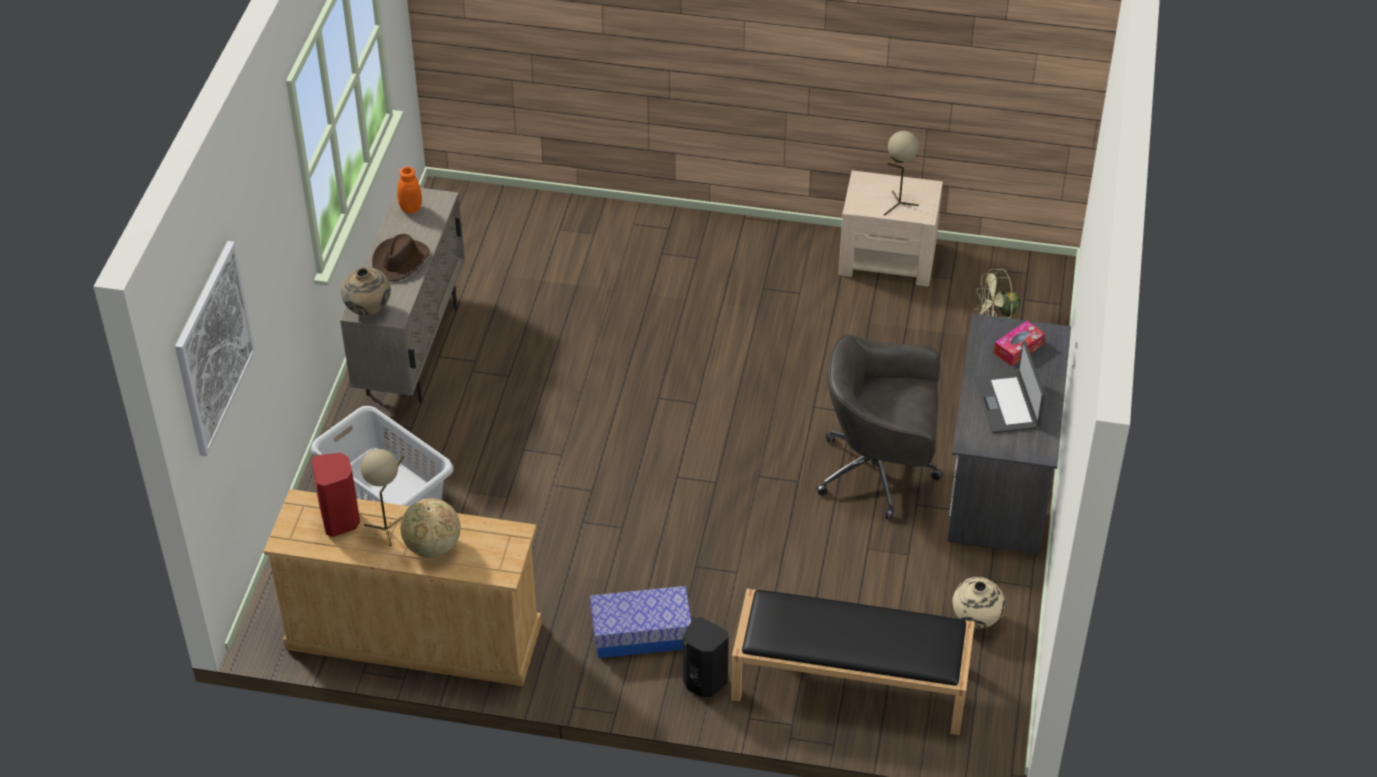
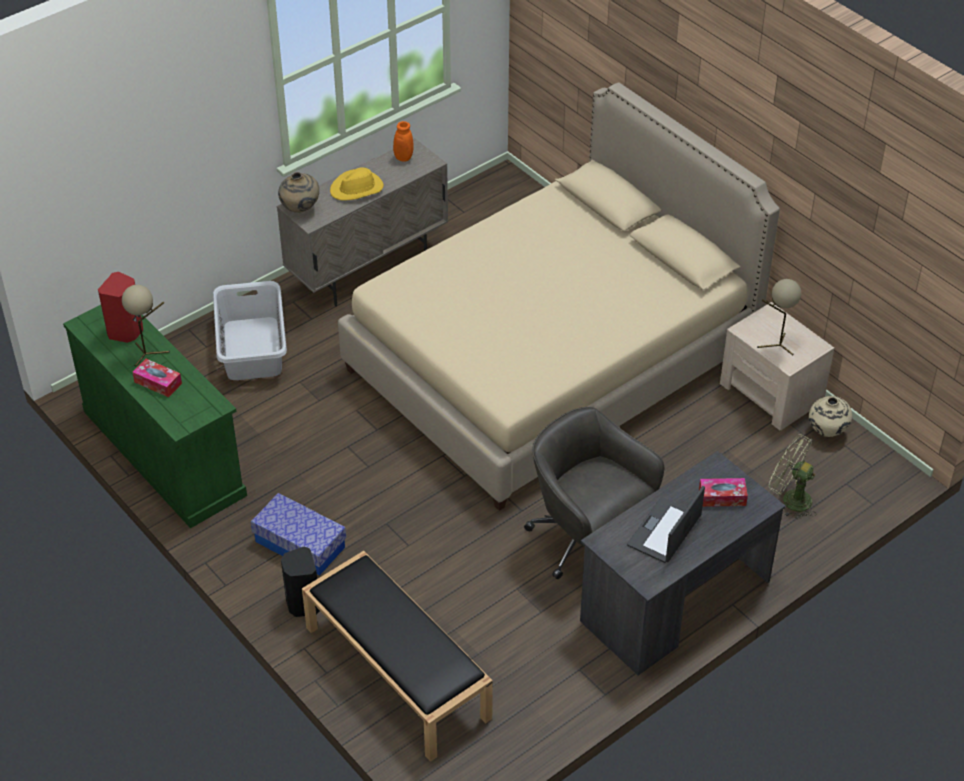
camera: 40 degrees right, 0 degrees up
picture [175,241,256,457] -> none
beige dresser [264,489,542,686] -> green dresser [63,305,247,528]
brown hat [372,234,430,282] -> yellow hat [330,167,384,201]
globe [400,498,460,558] -> tissue box [132,359,182,397]
beige vase [952,577,1005,629] -> beige vase moved to [809,396,852,437]
none -> beige bed [338,82,780,511]

